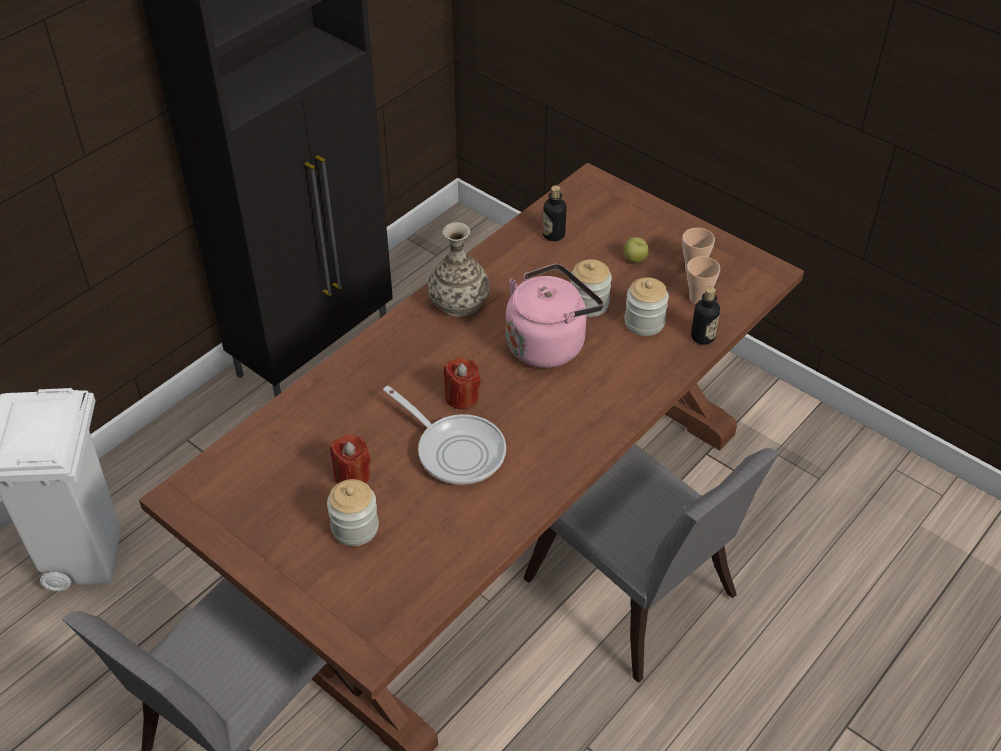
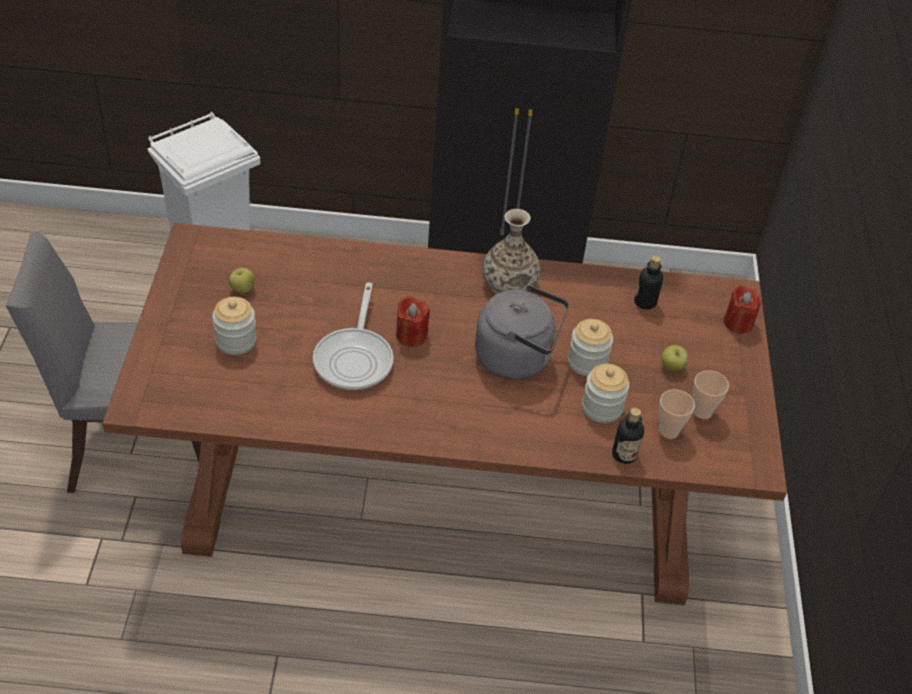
camera: 50 degrees right, 0 degrees up
red candle [330,434,371,484] -> red candle moved to [723,285,762,334]
pink kettle [506,263,604,368] -> grey kettle [475,285,569,380]
grey chair [523,444,779,683] -> none
none -> apple [229,268,255,293]

